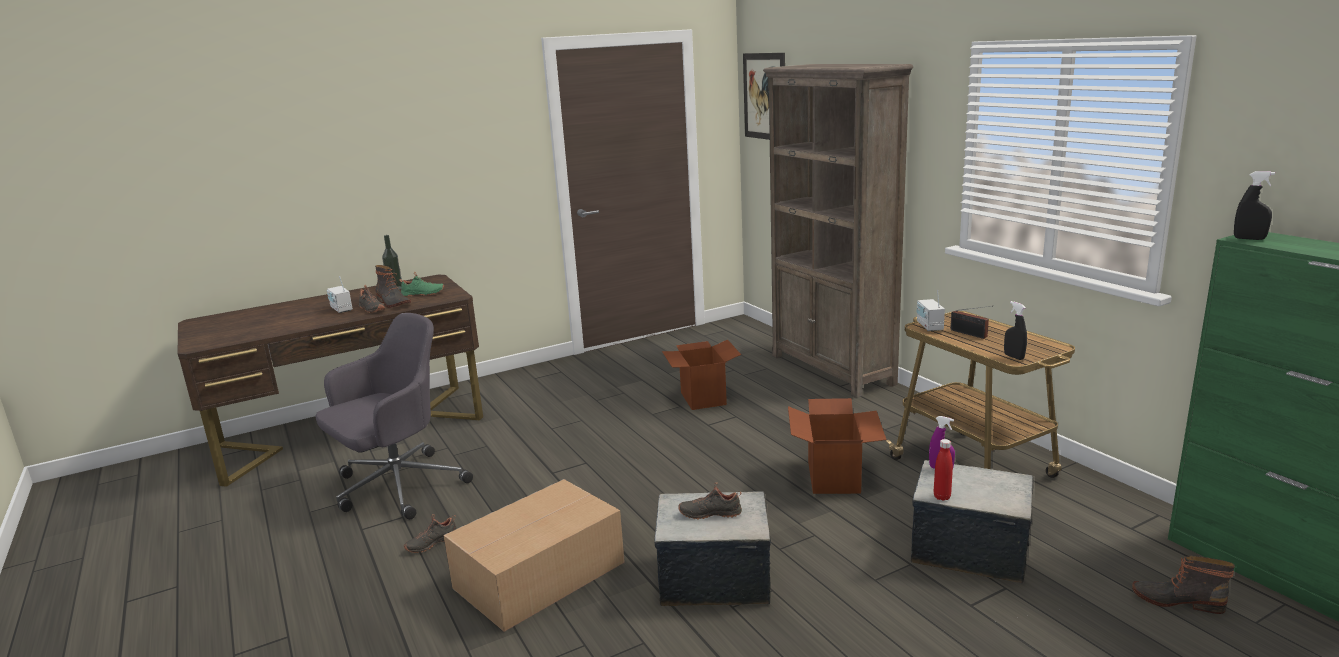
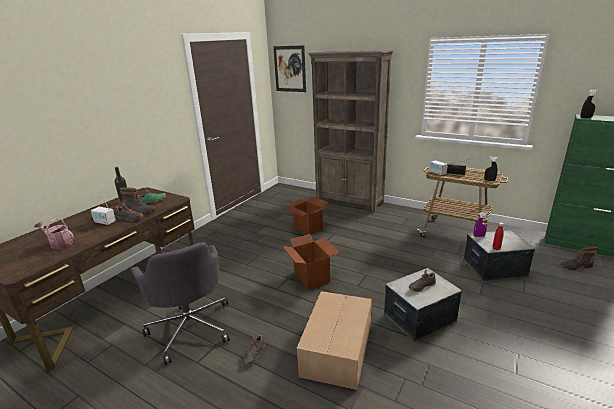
camera: 30 degrees left, 5 degrees up
grey office chair [316,313,473,519] -> grey office chair turned 135 degrees clockwise [131,242,230,365]
cardboard box [788,398,887,494] -> cardboard box moved to [282,234,341,289]
none -> watering can [34,218,74,249]

